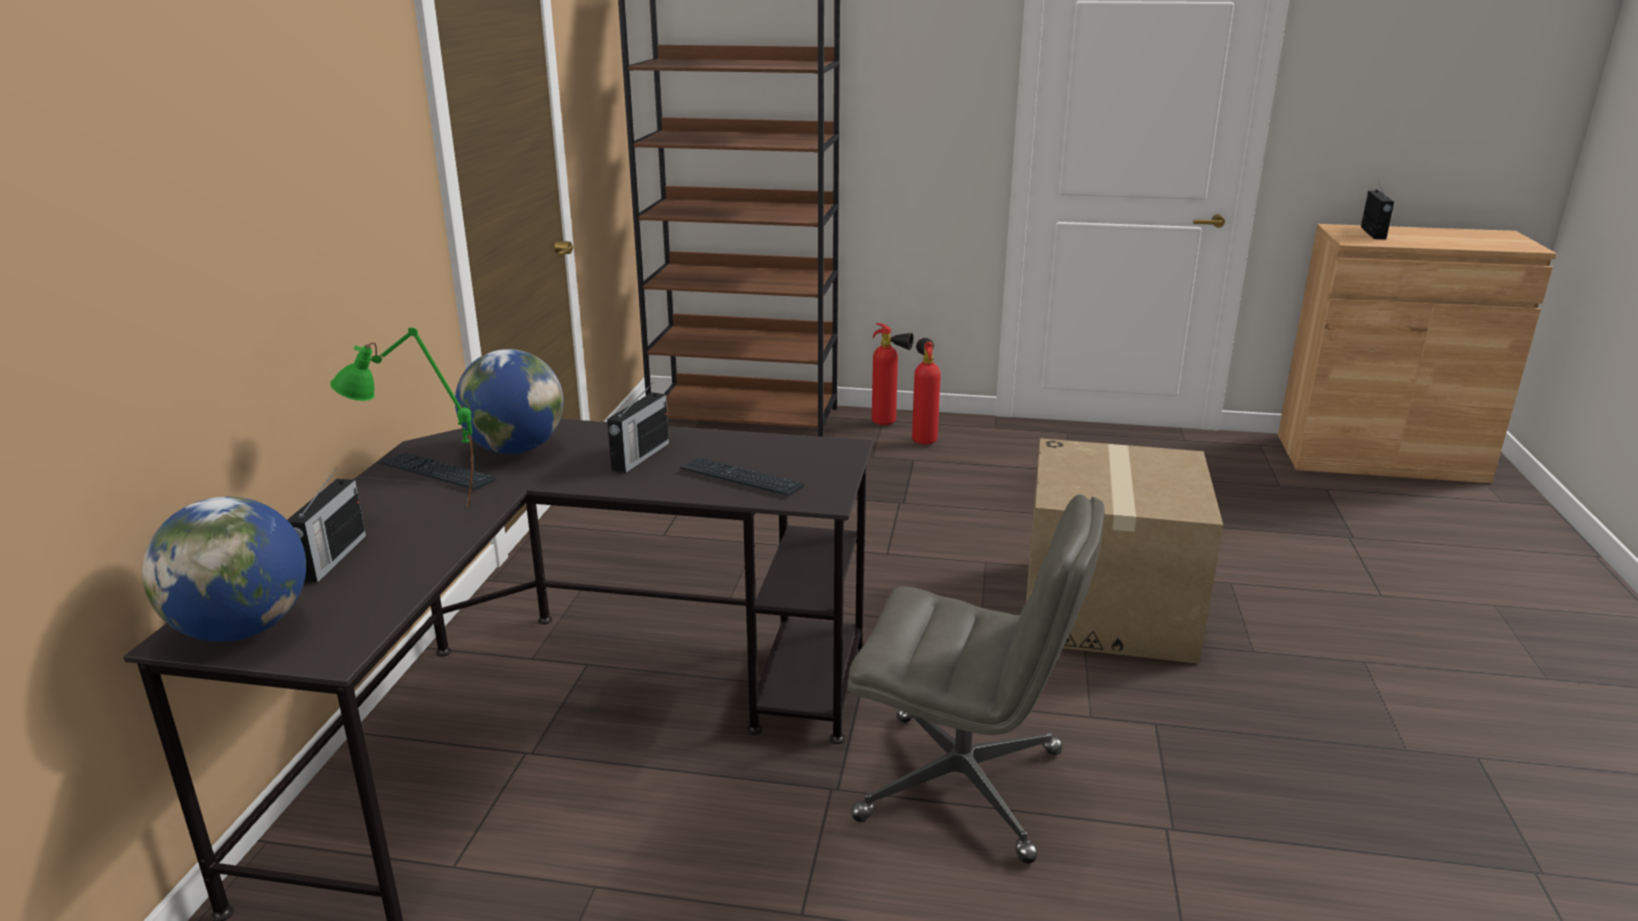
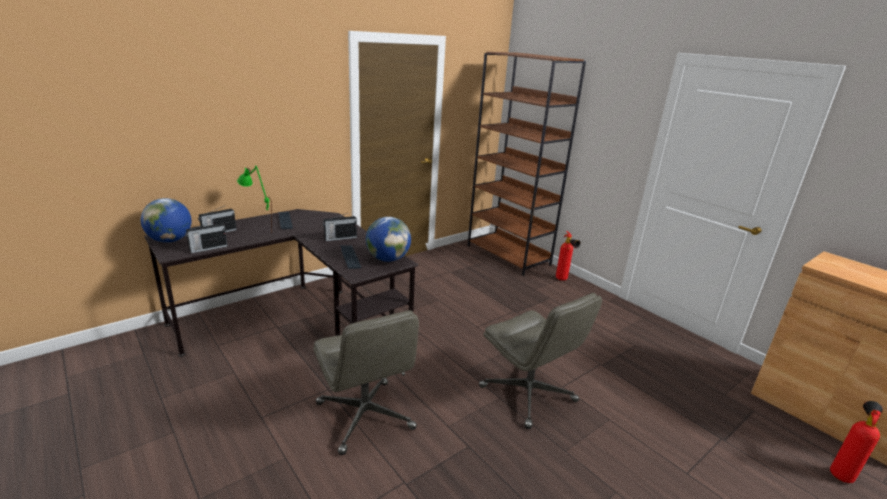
camera: 40 degrees right, 0 degrees up
globe [455,349,564,454] -> globe moved to [366,217,411,262]
fire extinguisher [912,338,941,445] -> fire extinguisher moved to [830,401,883,483]
cardboard box [1026,438,1223,664] -> grey office chair [479,293,602,429]
radio [1361,182,1394,240] -> radio moved to [185,220,228,253]

